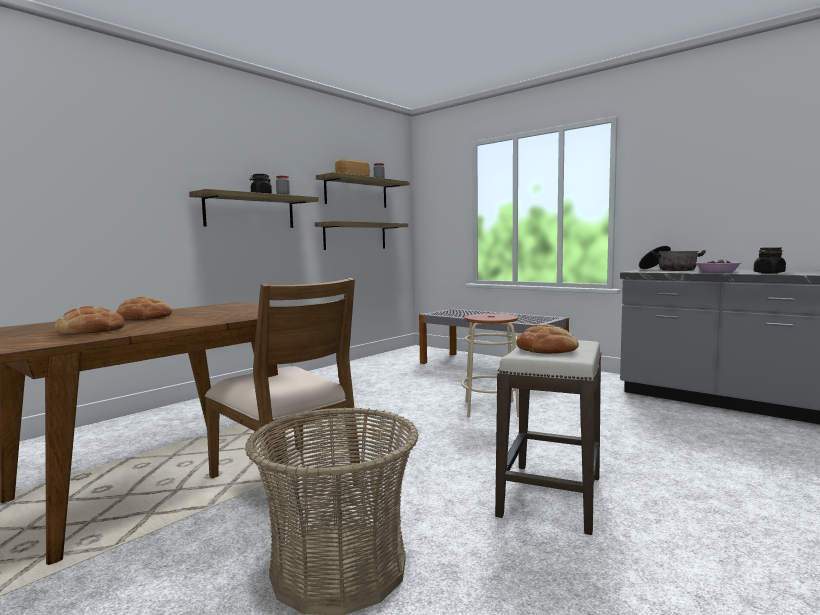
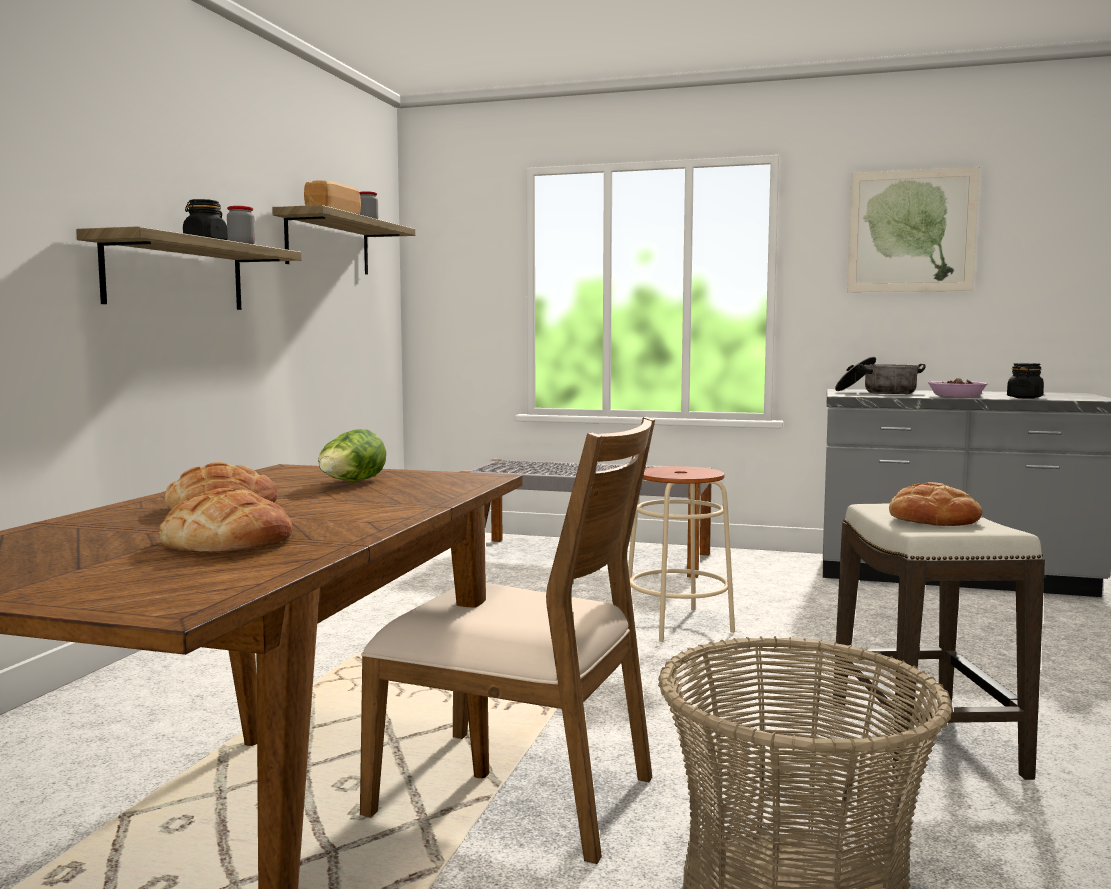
camera: 25 degrees left, 0 degrees up
shelf [315,221,408,250] -> none
none -> lettuce [318,429,386,481]
none -> picture [847,167,980,292]

